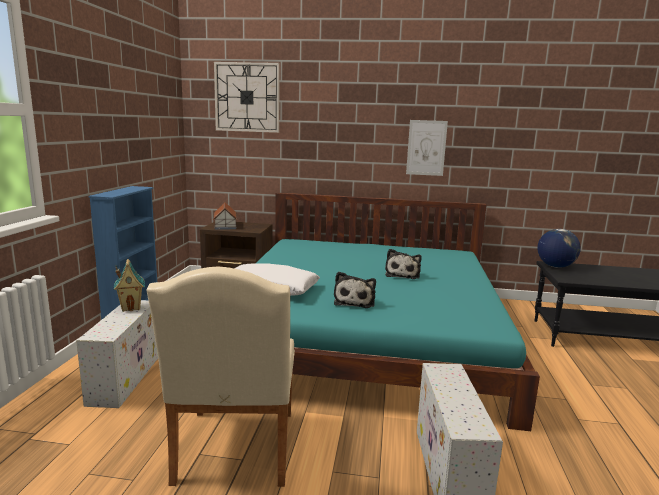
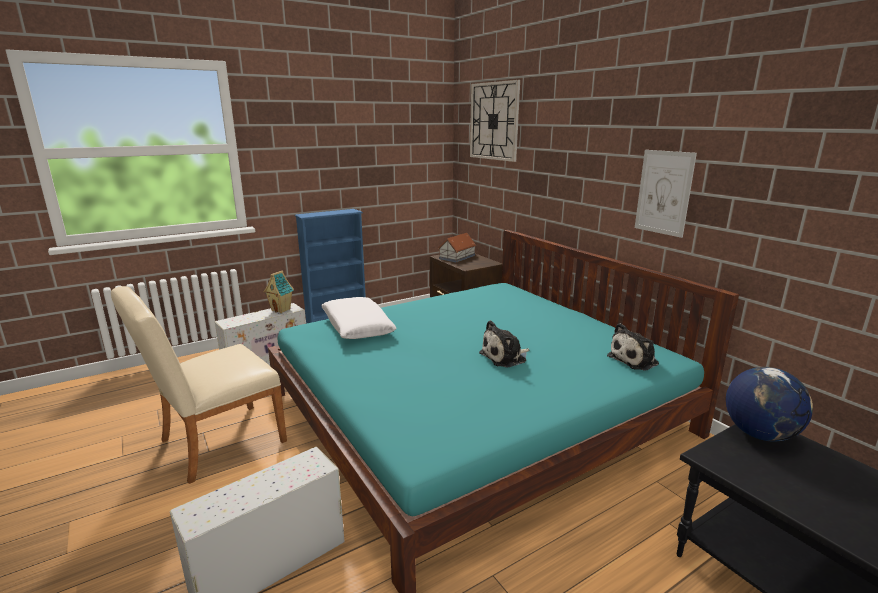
camera: 50 degrees right, 5 degrees up
plush toy [334,272,376,308] -> plush toy moved to [607,323,659,371]

